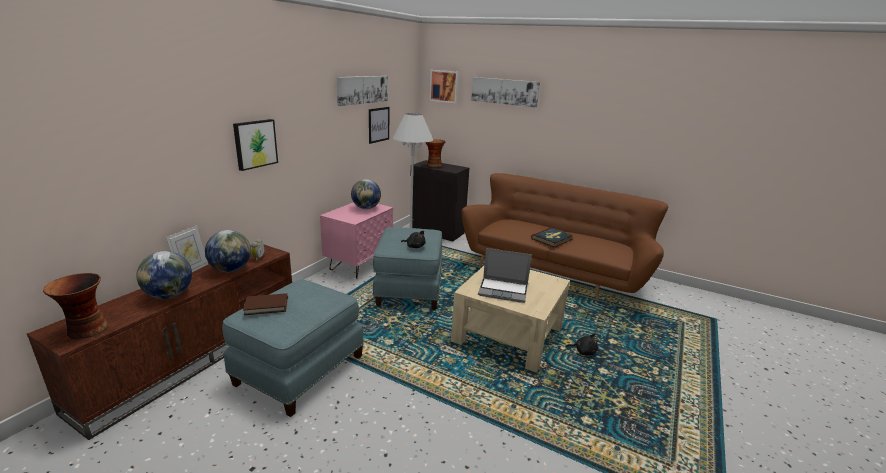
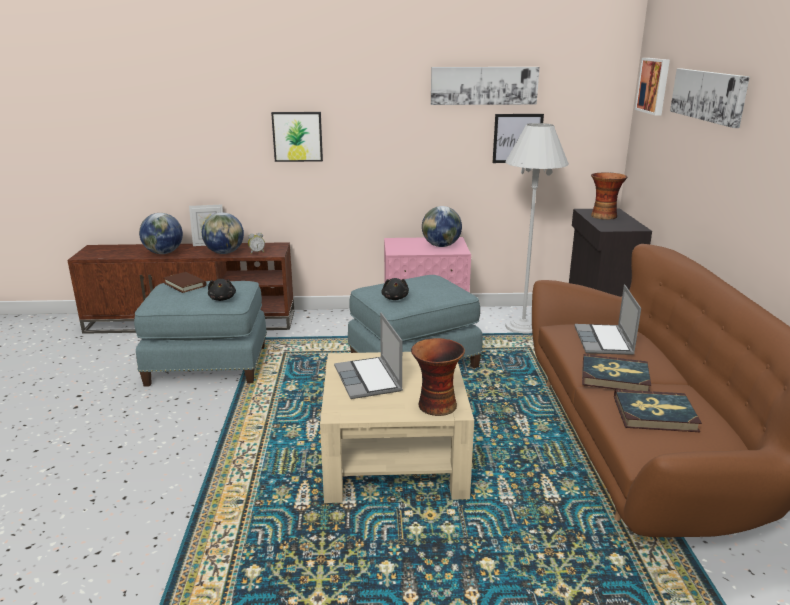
camera: 60 degrees right, 0 degrees up
vase [43,273,108,339] -> vase moved to [411,338,465,416]
black plush toy [566,334,599,355] -> black plush toy moved to [208,279,236,301]
none -> laptop [574,285,641,355]
none -> book [614,389,702,432]

